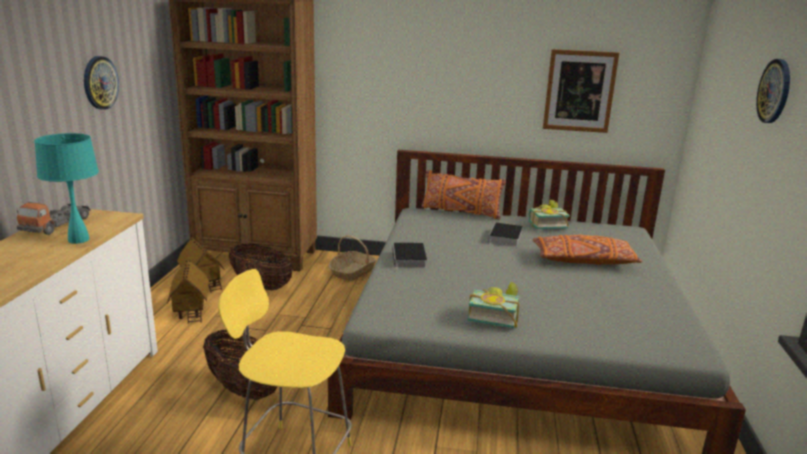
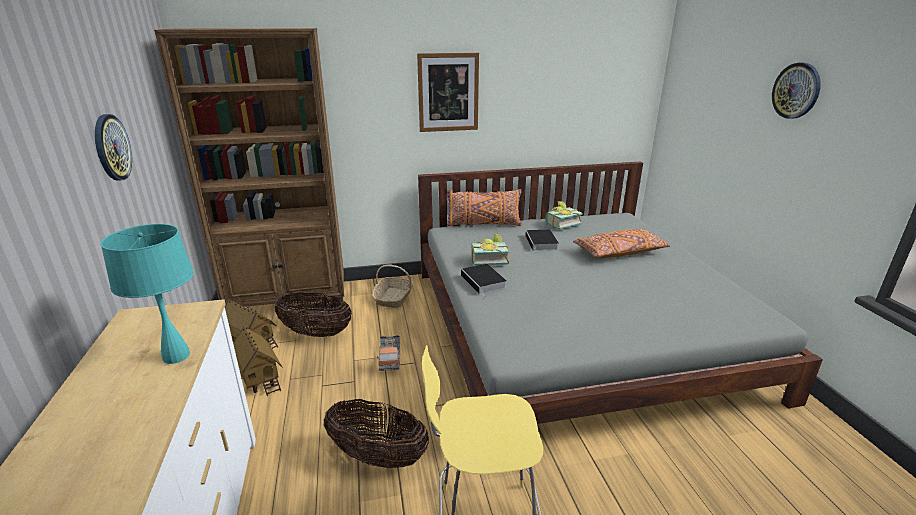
camera: 20 degrees left, 5 degrees up
toy truck [17,202,91,235] -> toy truck moved to [377,335,400,371]
book [468,282,519,328] -> book moved to [471,233,509,266]
picture [543,49,619,133] -> picture moved to [417,53,479,132]

